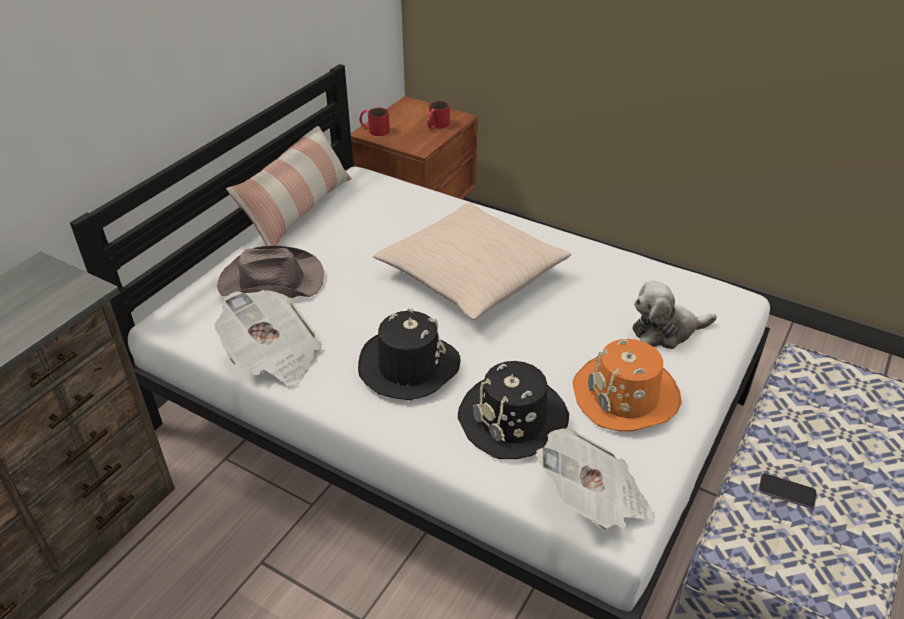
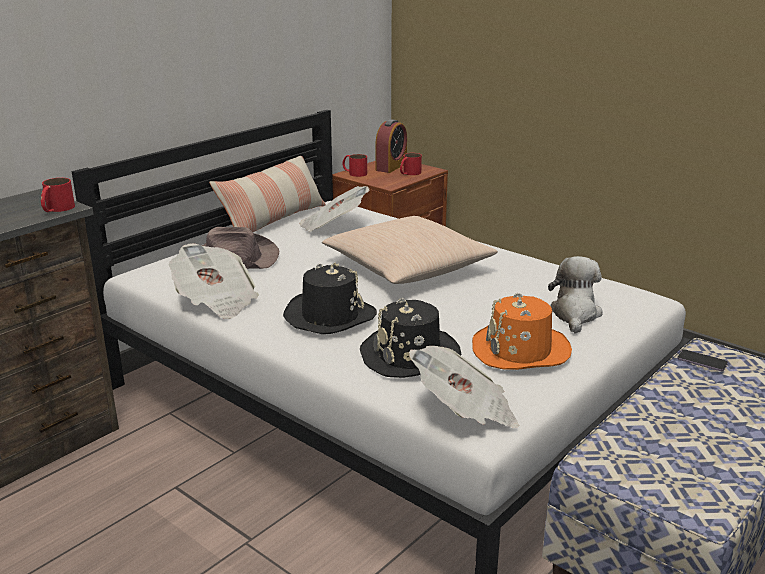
camera: 10 degrees right, 15 degrees down
plush toy [632,281,717,349] -> plush toy turned 105 degrees clockwise [548,256,603,334]
phone [759,473,816,509] -> phone moved to [677,349,728,371]
none -> red mug [41,178,75,212]
none -> newspaper [299,186,369,232]
none -> alarm clock [375,119,407,173]

